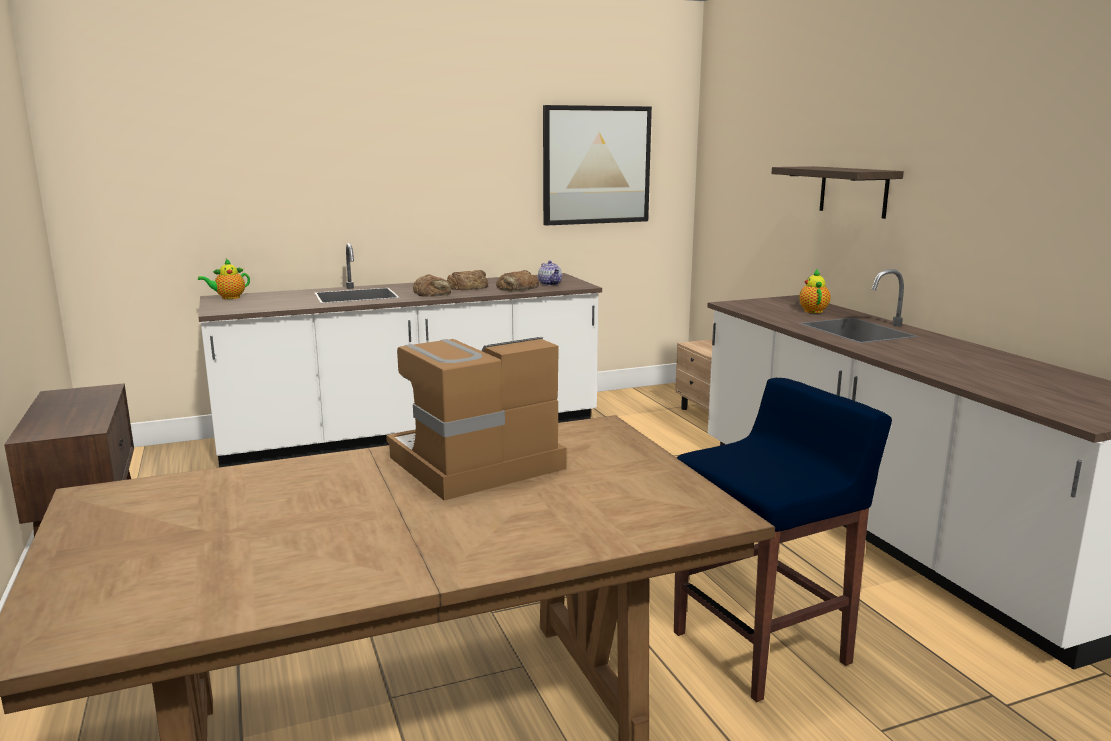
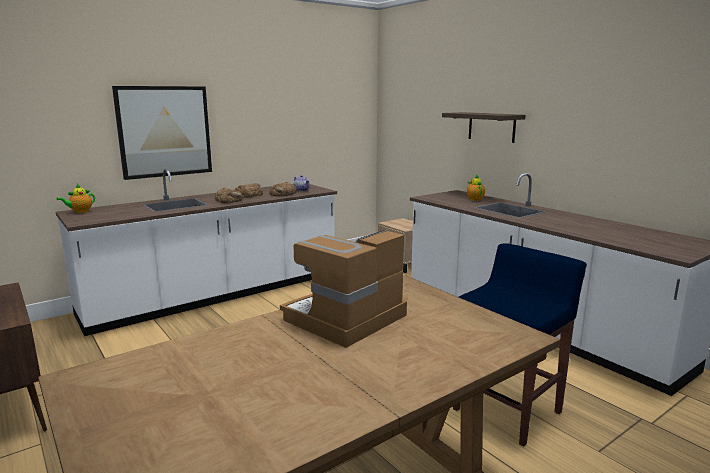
camera: 15 degrees left, 0 degrees up
picture [543,105,652,226] -> picture moved to [112,86,212,180]

